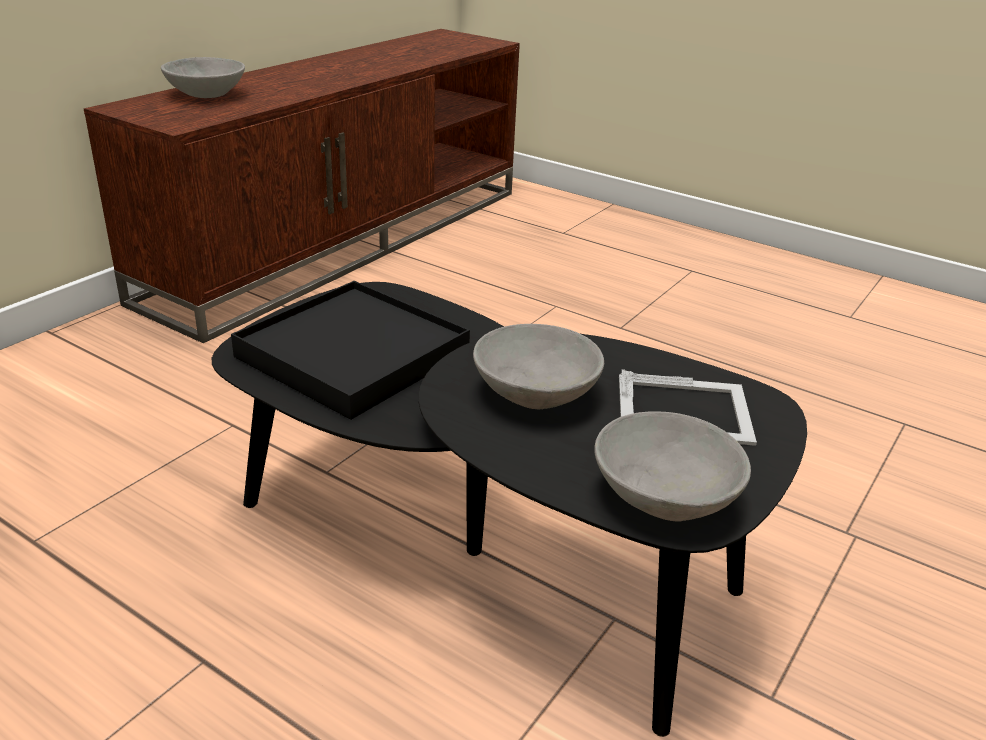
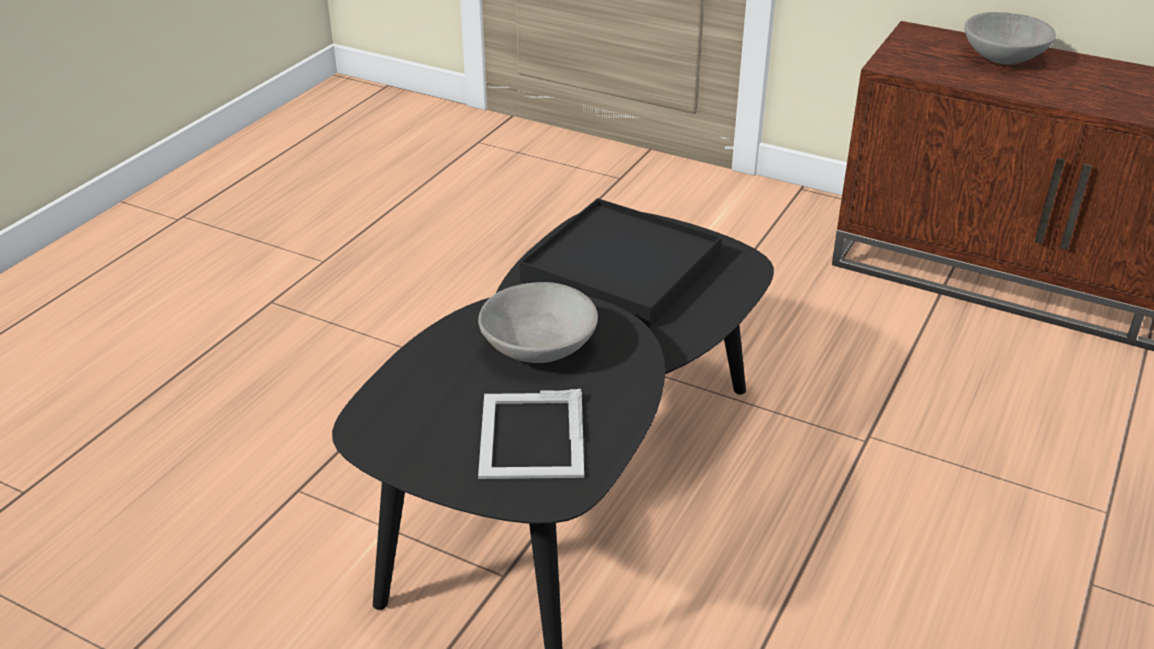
camera: 85 degrees right, 5 degrees up
grey bowl [595,411,751,521] -> none

